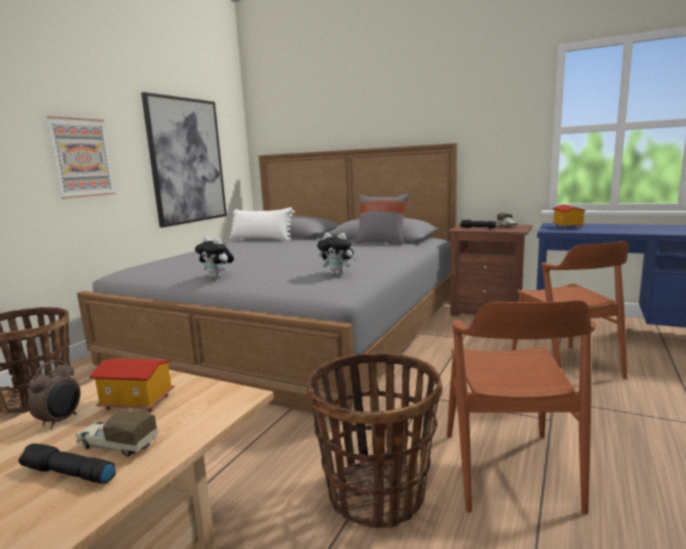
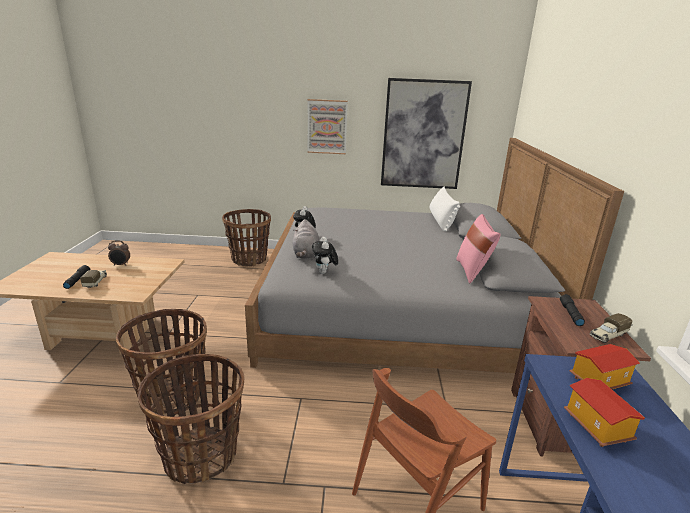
camera: 65 degrees right, 10 degrees up
toy house [89,359,175,412] -> toy house moved to [564,378,645,447]
grey pillow [355,194,409,245] -> pink pillow [456,214,501,284]
brown chair [447,300,596,514] -> basket [138,354,245,485]
none -> grey plush toy [293,219,319,259]

